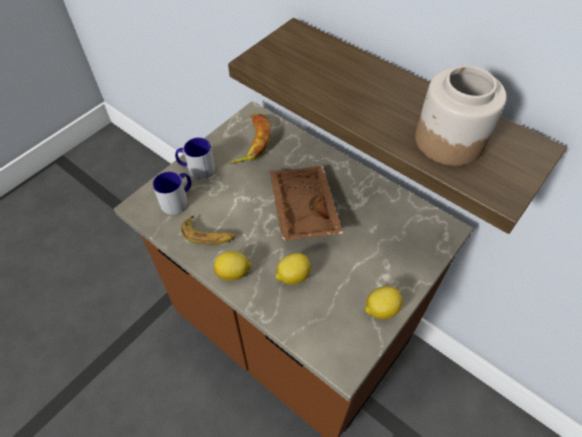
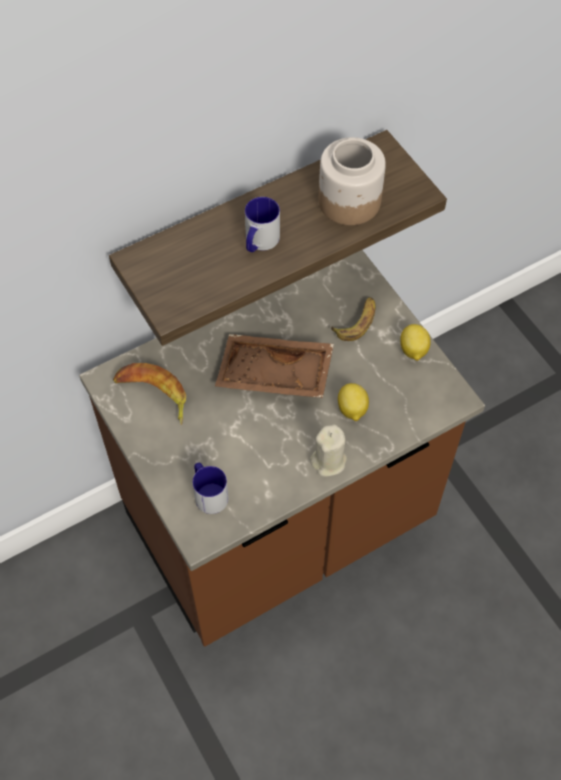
camera: 70 degrees left, 5 degrees up
mug [175,138,215,179] -> mug moved to [245,197,280,252]
banana [181,216,236,245] -> banana moved to [331,297,375,341]
lemon [214,251,252,281] -> beige candle [310,424,347,477]

